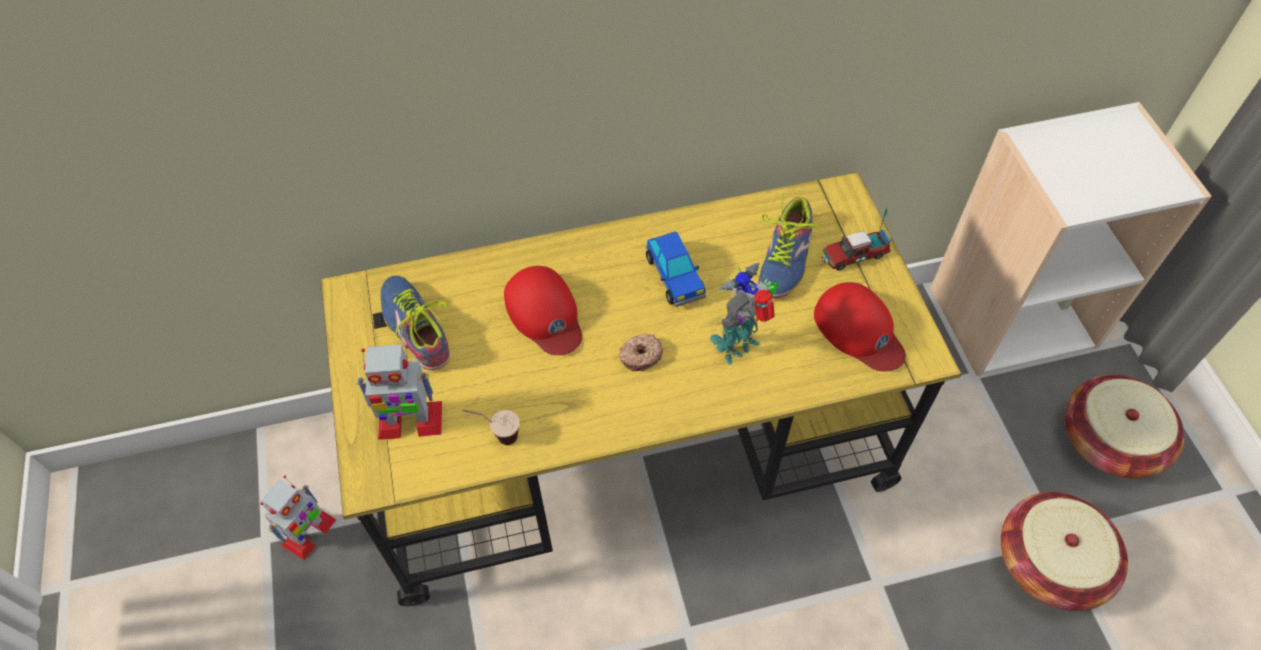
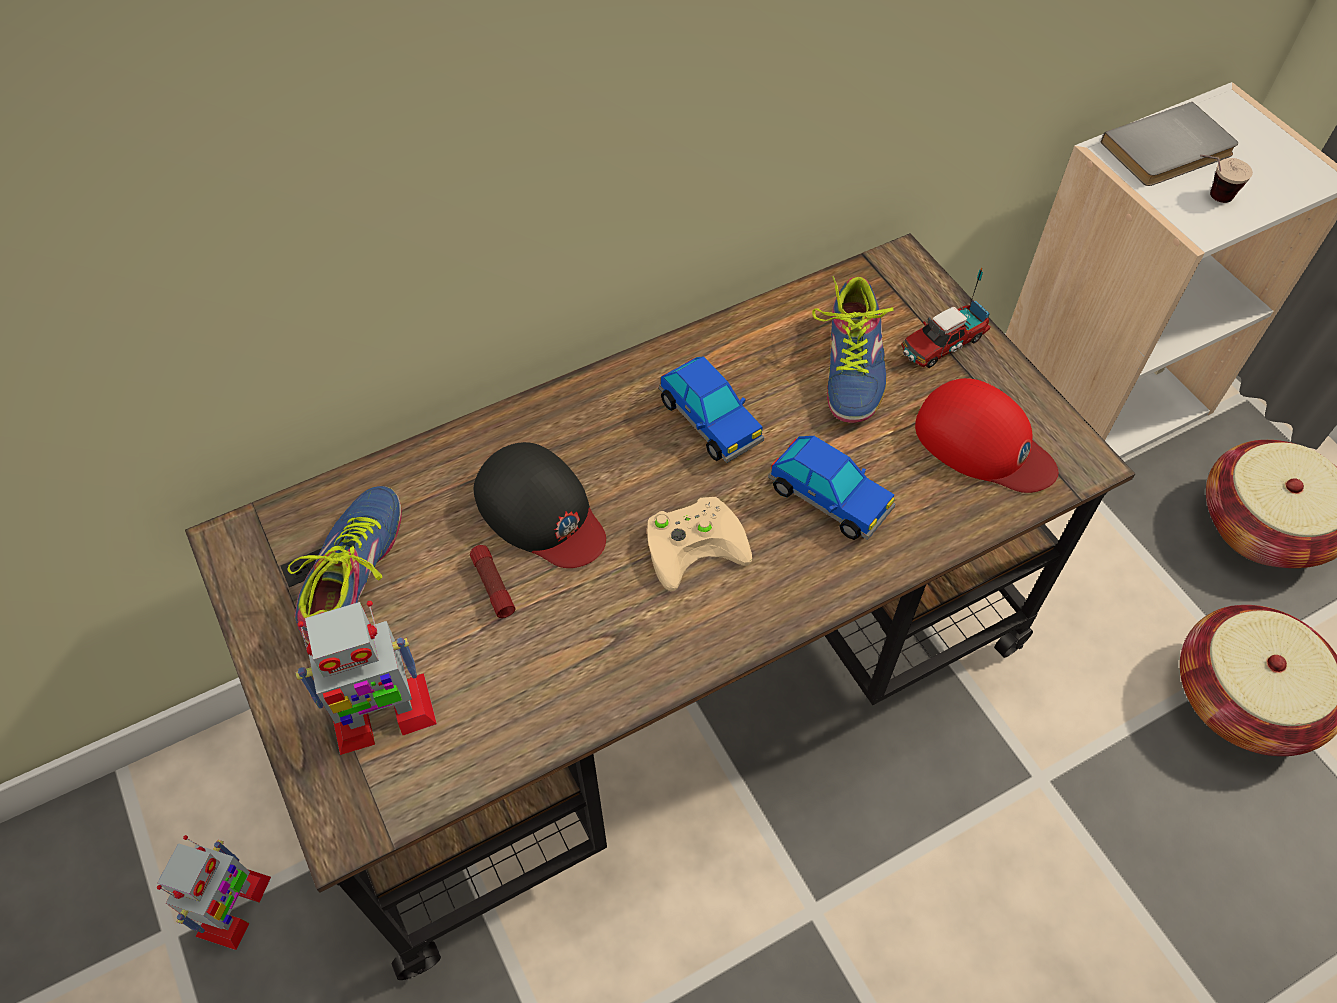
camera: 15 degrees left, 0 degrees up
yellow desk [321,172,961,606] -> brown desk [185,233,1135,980]
shoe [380,276,450,370] -> shoe turned 60 degrees clockwise [287,486,402,644]
cup [463,409,520,445] -> cup moved to [1200,155,1253,203]
red cap [504,266,582,355] -> black cap [473,442,606,568]
donut [619,333,663,371] -> beige game controller [647,497,752,591]
toy robot [710,263,778,365] -> toy car [768,436,895,540]
none -> flashlight [470,545,515,618]
none -> grey book [1101,102,1238,186]

